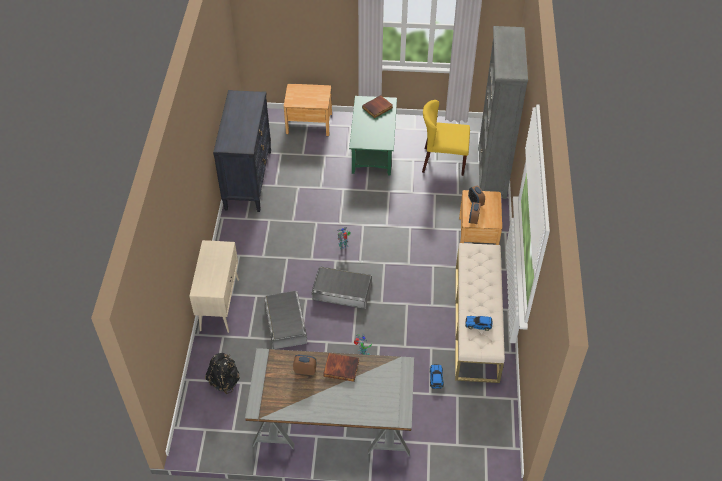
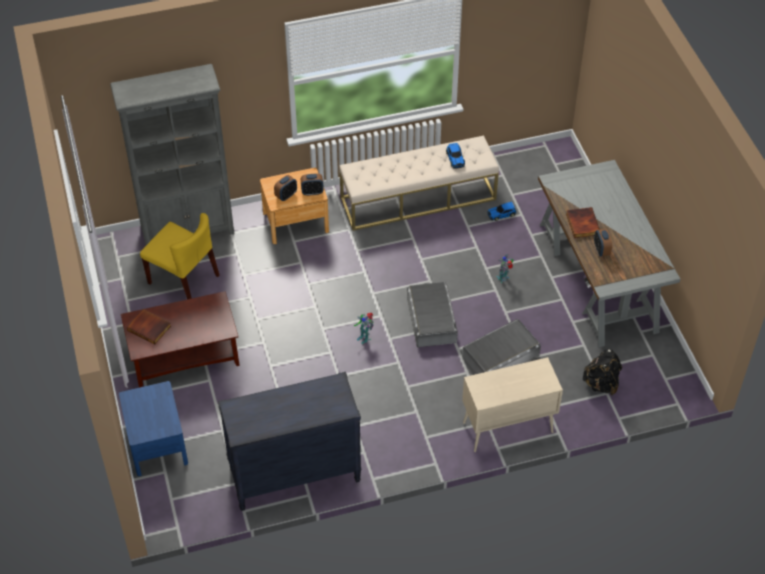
camera: 110 degrees left, 0 degrees up
brown nightstand [284,84,332,136] -> blue nightstand [119,381,188,476]
green coffee table [349,96,397,176] -> brown coffee table [121,291,240,387]
yellow chair [422,100,470,176] -> yellow chair turned 45 degrees counterclockwise [140,213,220,299]

